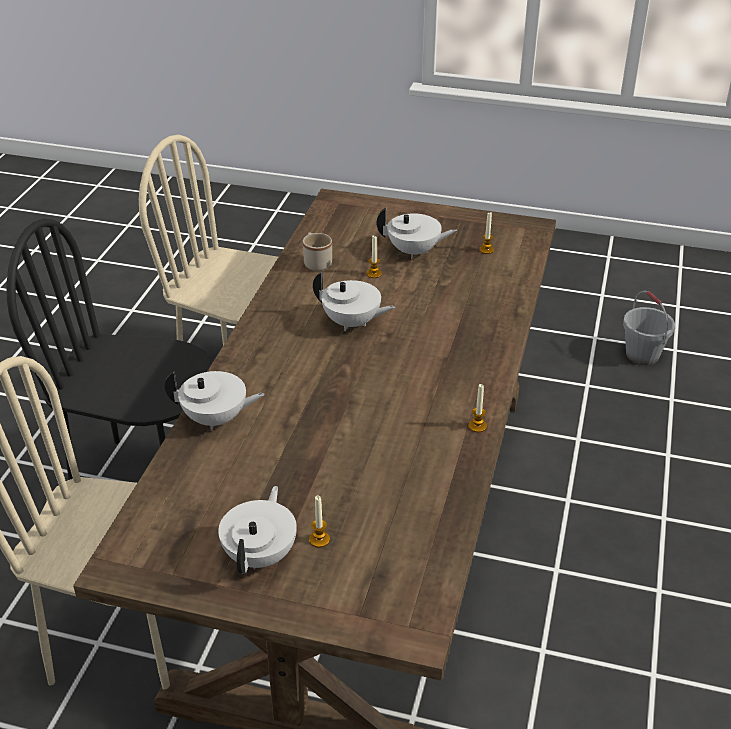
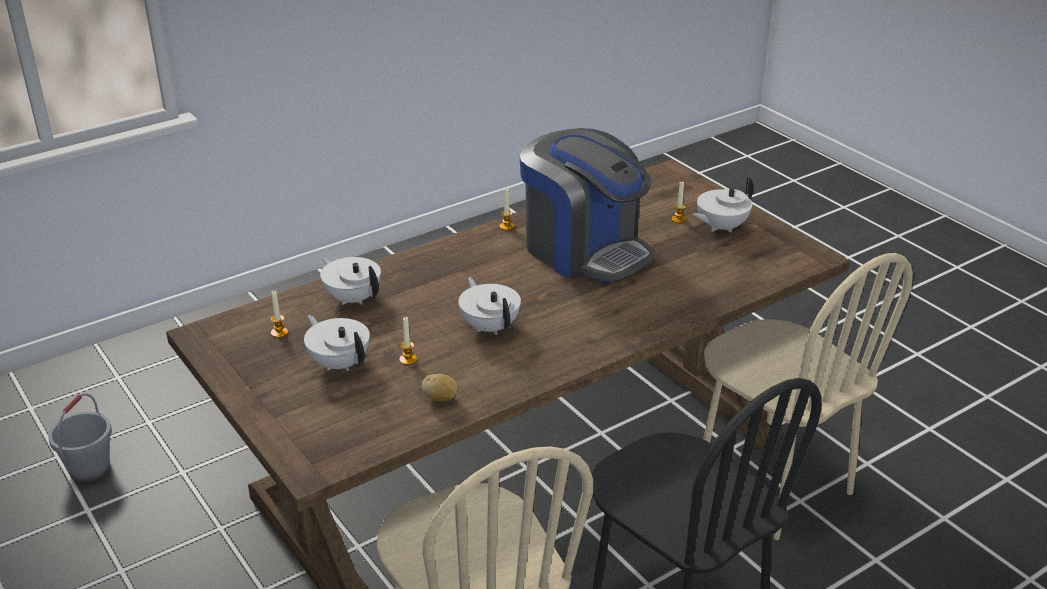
camera: 140 degrees left, 5 degrees down
white teapot [165,371,265,431] -> white teapot moved to [320,255,381,305]
beige mug [303,232,332,271] -> potato [422,374,458,402]
none -> coffee machine [519,128,654,282]

